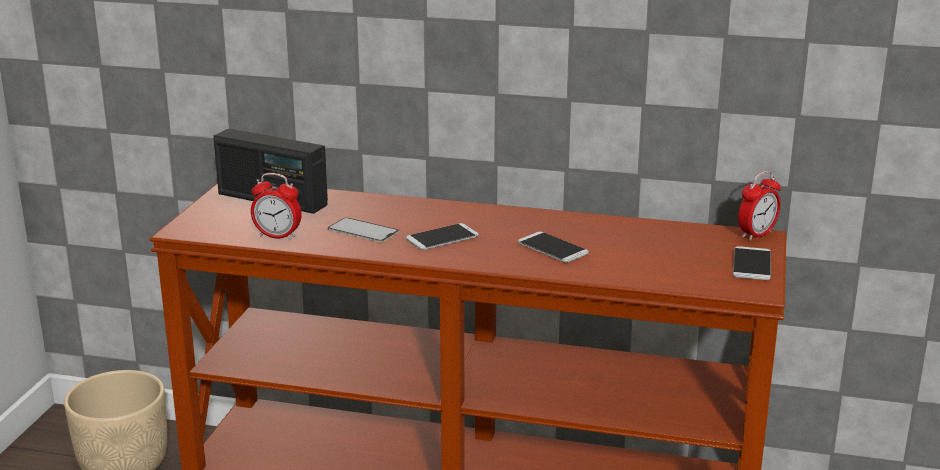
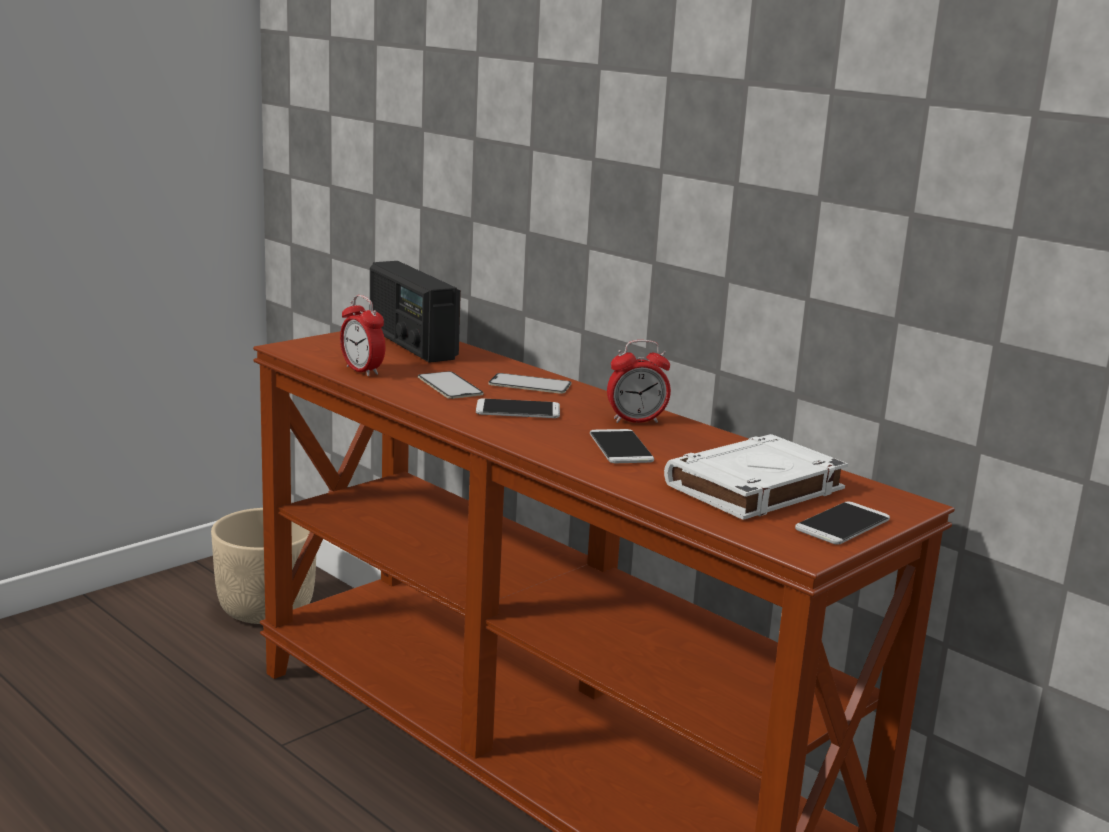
camera: 30 degrees right, 5 degrees down
alarm clock [738,171,781,241] -> alarm clock moved to [607,340,671,423]
none -> phone [489,373,571,394]
none -> white book [664,434,848,520]

